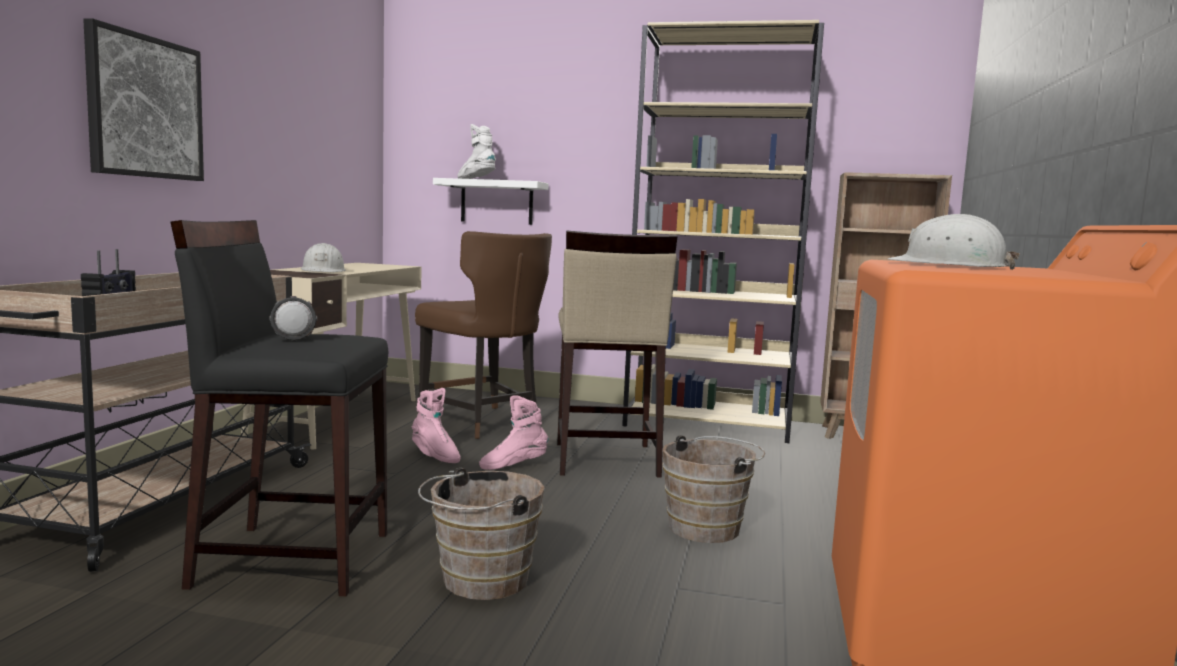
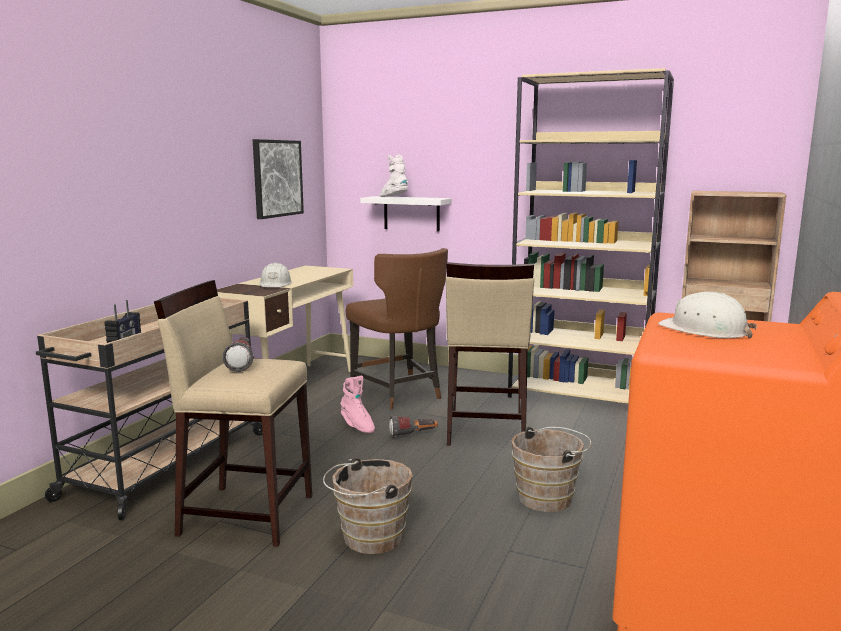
camera: 10 degrees right, 5 degrees up
picture [83,18,204,181] -> picture moved to [253,139,304,219]
black stool [171,220,388,596] -> beige stool [154,280,312,547]
pink boot [479,395,549,470] -> flashlight [389,416,438,438]

